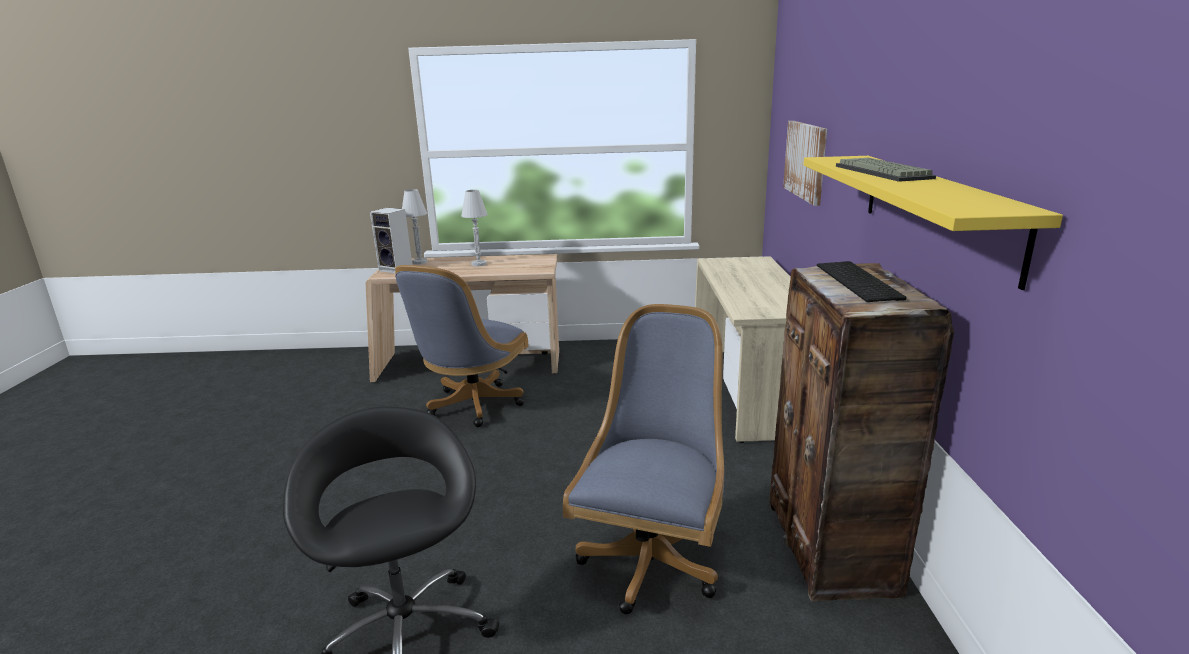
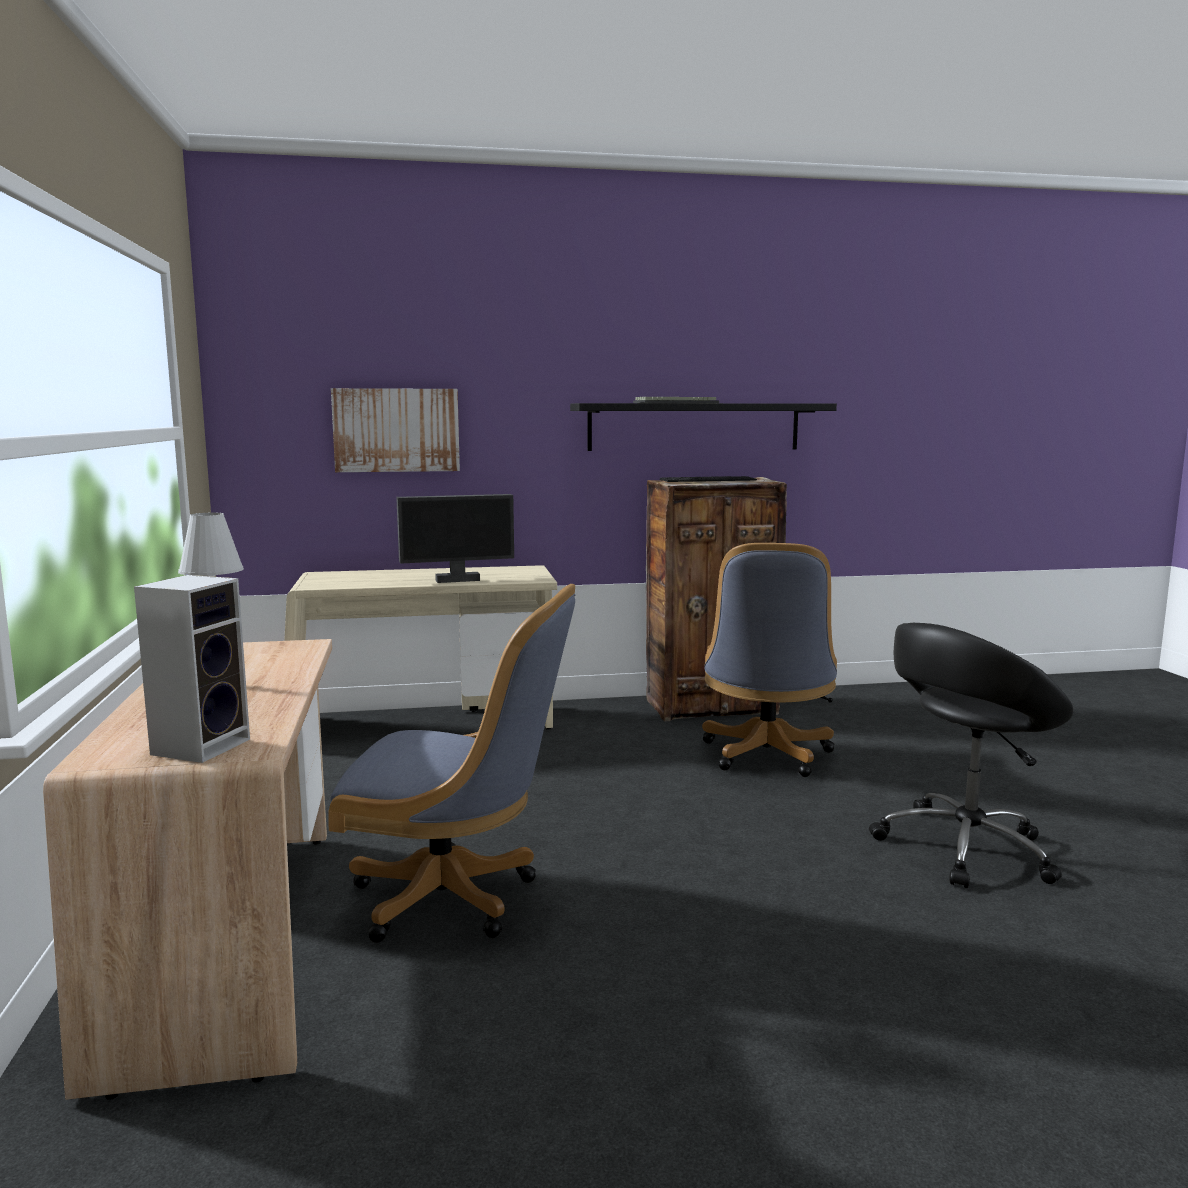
camera: 100 degrees left, 10 degrees down
white table lamp [402,189,428,265] -> none
blue office chair [563,304,724,614] -> blue office chair turned 90 degrees counterclockwise [702,543,837,777]
yellow shelf [803,156,1063,290] -> black shelf [570,403,837,451]
none -> monitor [396,494,514,583]

